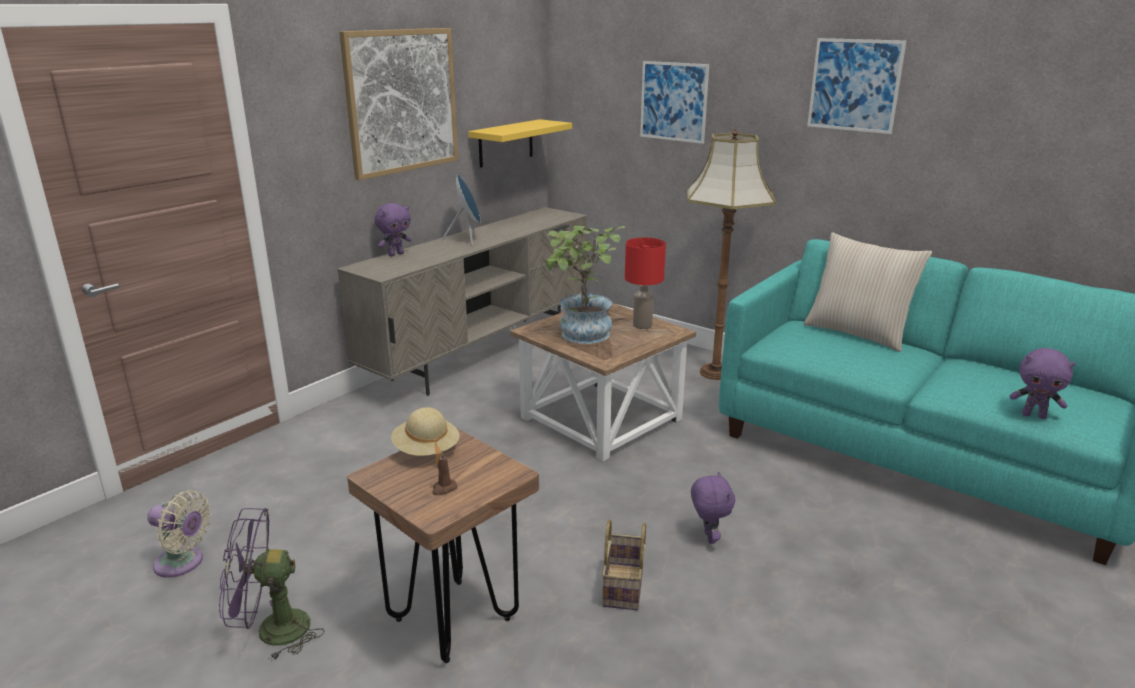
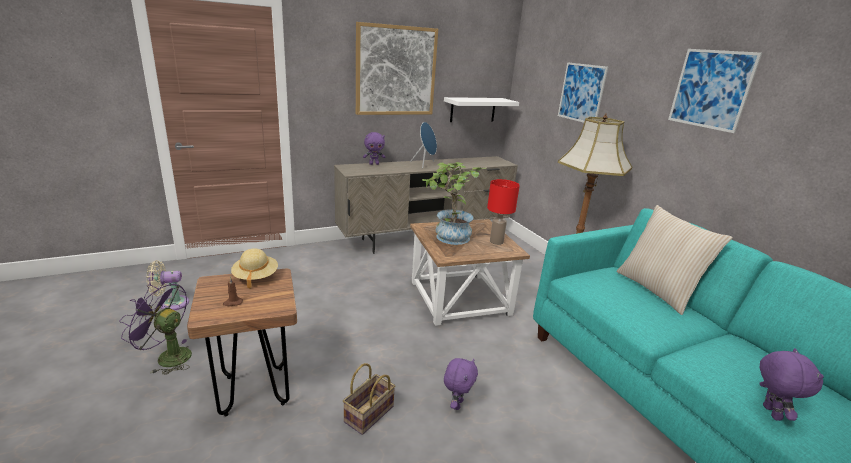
camera: 25 degrees right, 0 degrees up
beige fan [147,490,211,578] -> beige fan turned 120 degrees clockwise [146,260,189,311]
yellow shelf [468,119,572,168] -> white shelf [444,97,519,122]
purple plush toy [1010,348,1076,419] -> purple plush toy turned 135 degrees counterclockwise [759,348,824,421]

